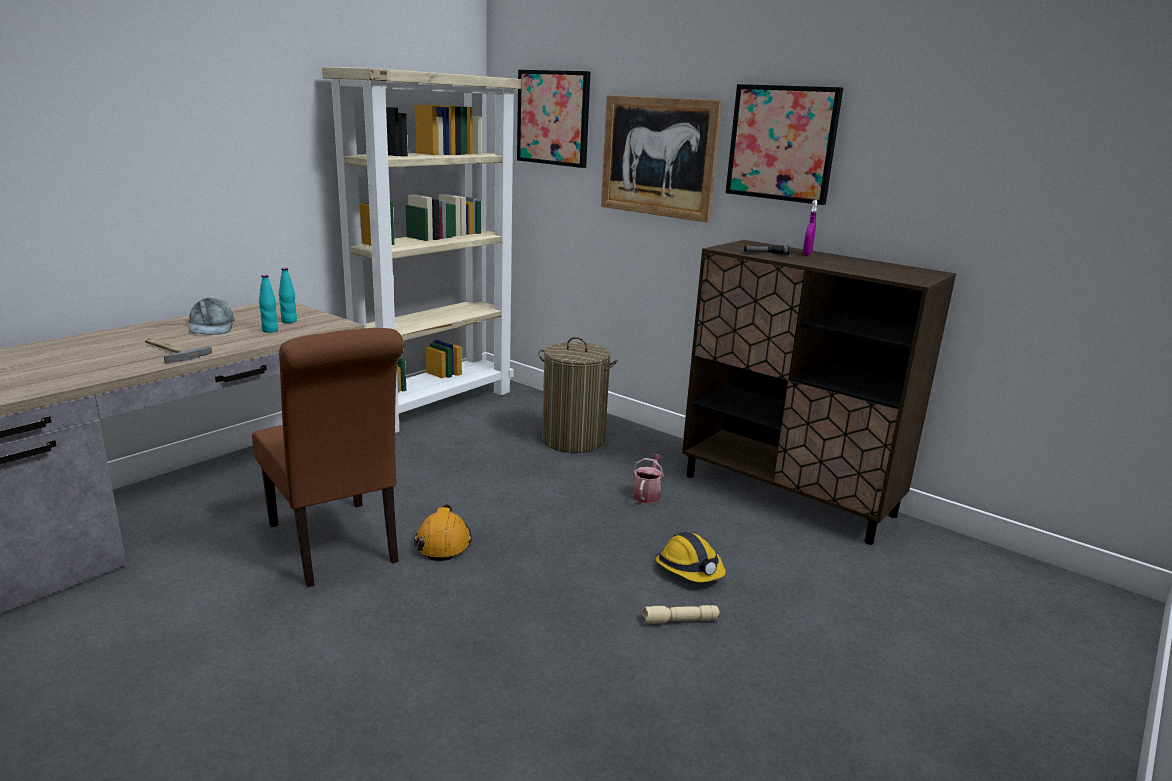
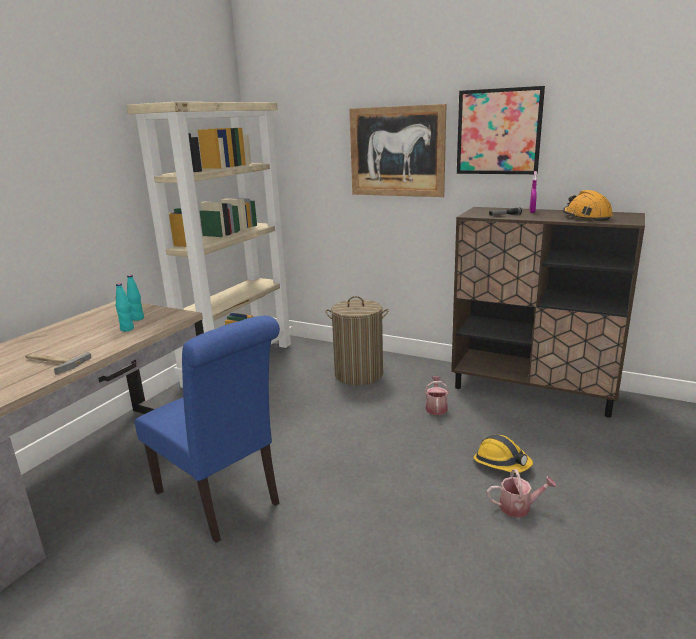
camera: 10 degrees left, 0 degrees up
grey cap [189,298,235,335] -> none
brown chair [252,328,404,588] -> blue chair [135,316,280,543]
orange hard hat [414,504,472,561] -> orange hard hat moved to [563,190,613,221]
picture [517,70,590,168] -> none
beige flashlight [642,605,720,624] -> watering can [487,469,557,518]

